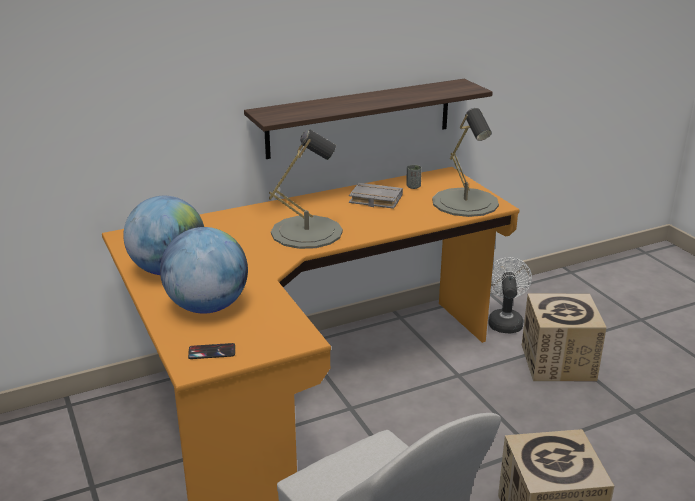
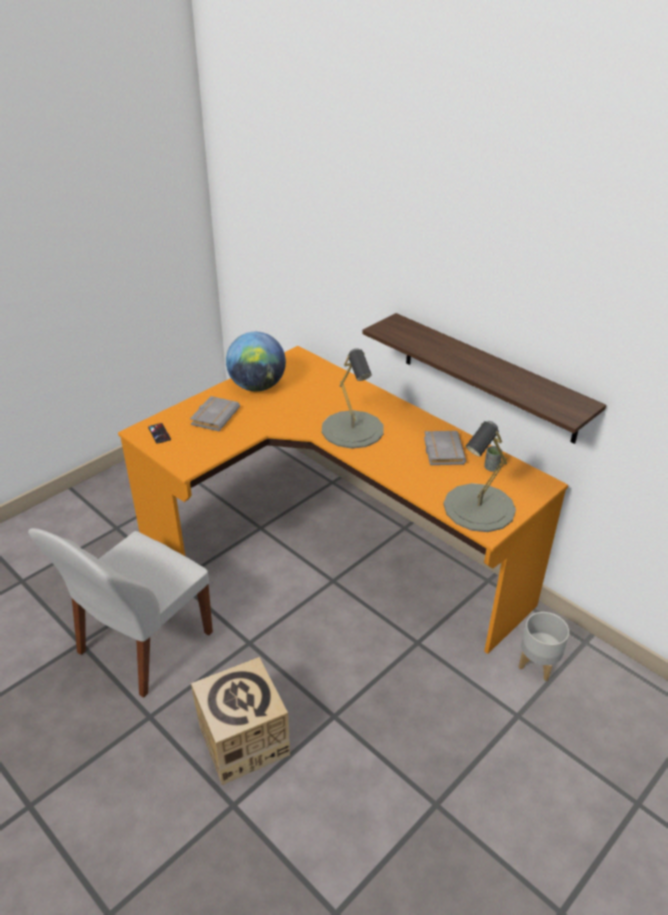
camera: 70 degrees right, 10 degrees up
globe [160,227,248,314] -> grey book [190,396,240,431]
white fan [488,257,532,333] -> grey planter [519,612,569,681]
cardboard box [522,294,607,381] -> none

